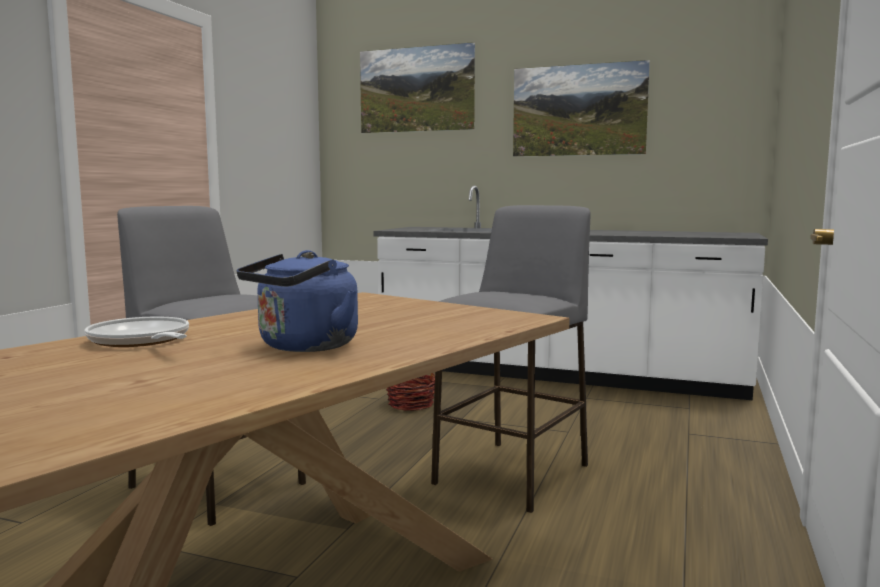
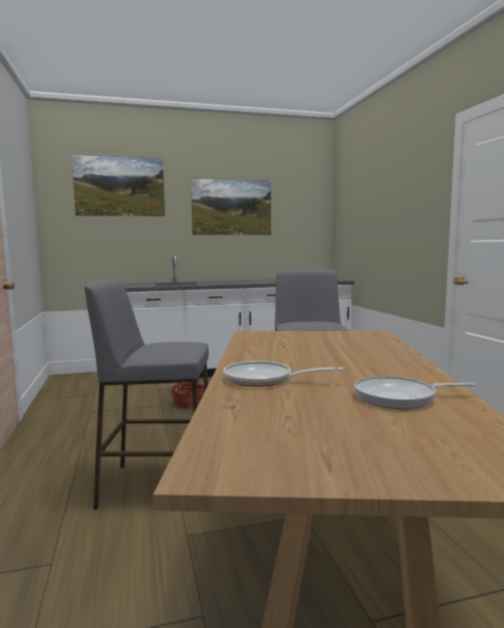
camera: 35 degrees left, 0 degrees up
blue kettle [237,250,358,352] -> none
none -> frying pan [354,376,476,409]

